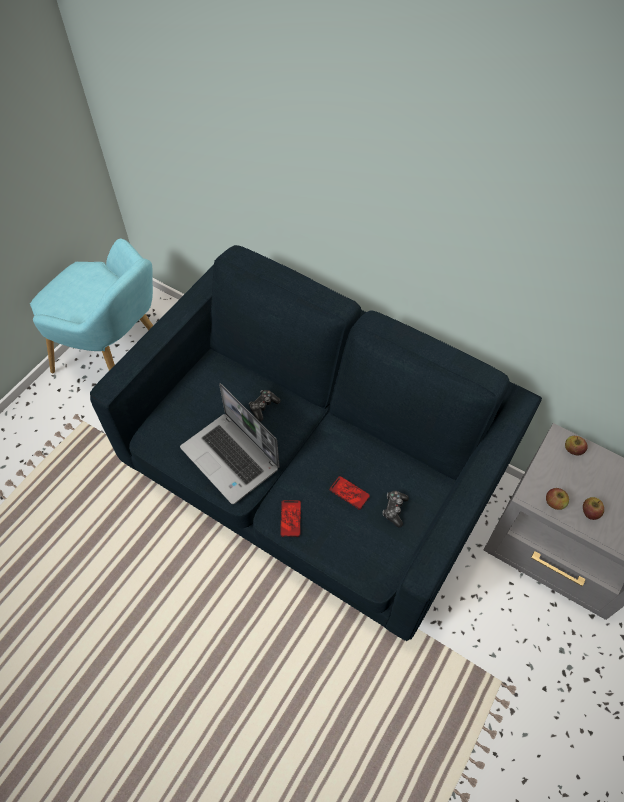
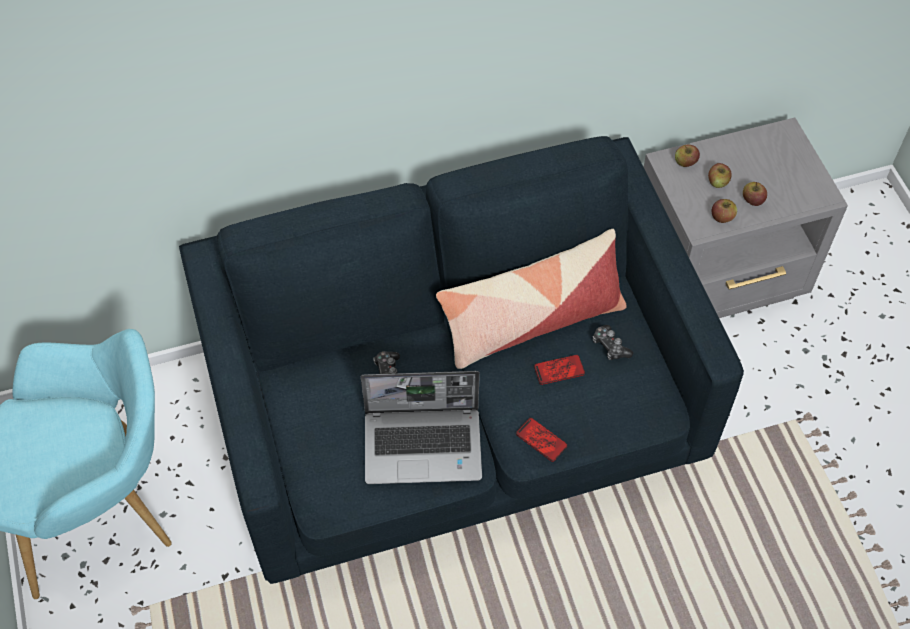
camera: 50 degrees left, 0 degrees up
none -> pillow [436,229,626,369]
none -> apple [708,163,732,188]

